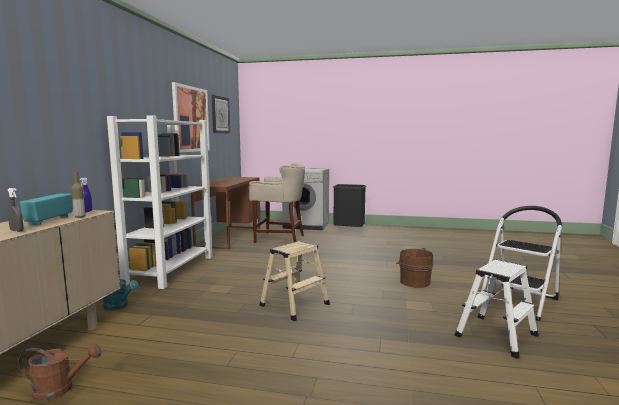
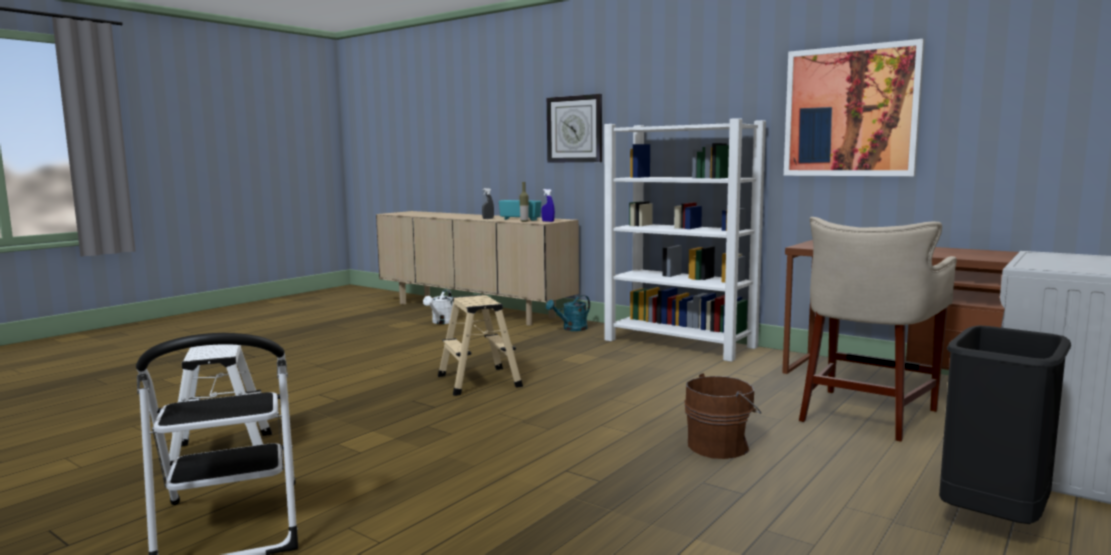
camera: 115 degrees right, 0 degrees up
brown watering can [18,343,102,401] -> white watering can [423,290,453,324]
wall clock [212,95,230,133] -> wall clock moved to [547,94,602,162]
brown bucket [396,248,433,288] -> brown bucket moved to [685,373,761,459]

